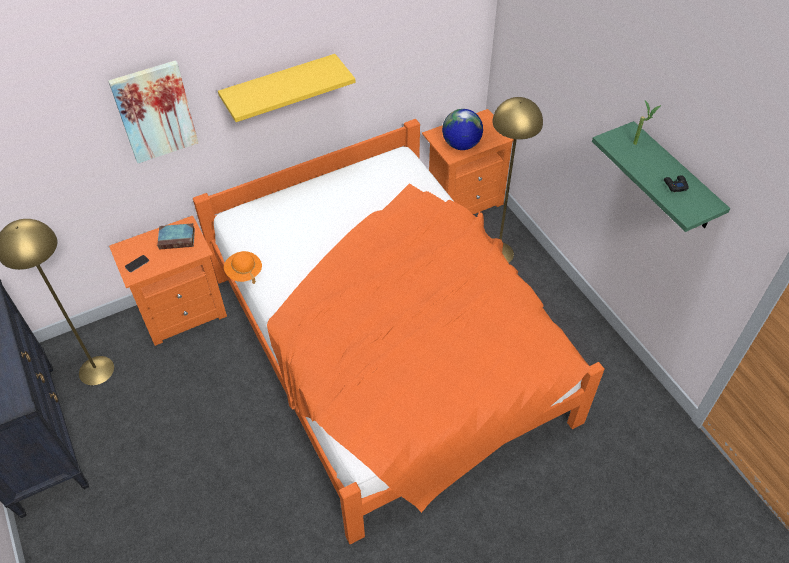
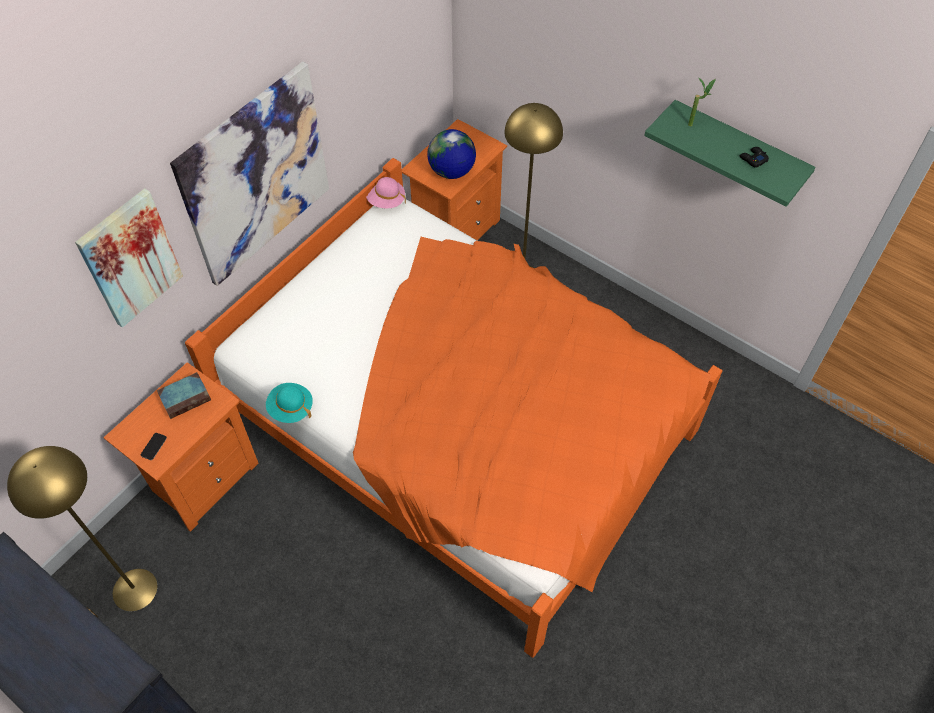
camera: 25 degrees left, 5 degrees up
yellow shelf [218,54,356,122] -> picture [170,62,329,286]
orange hat [224,251,262,284] -> turquoise hat [266,383,313,423]
none -> pink hat [366,177,406,208]

